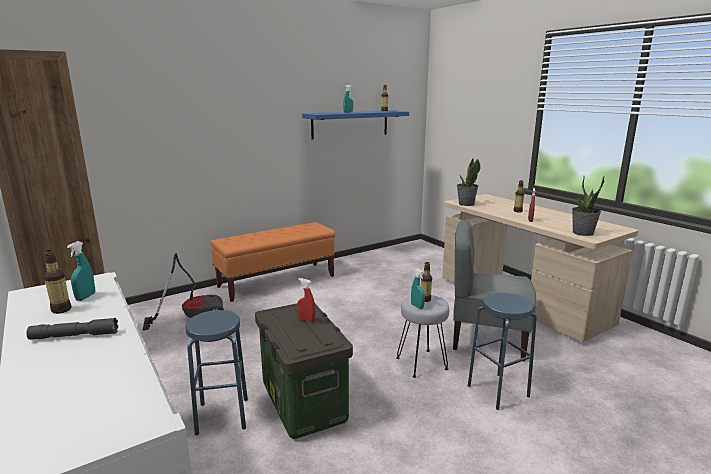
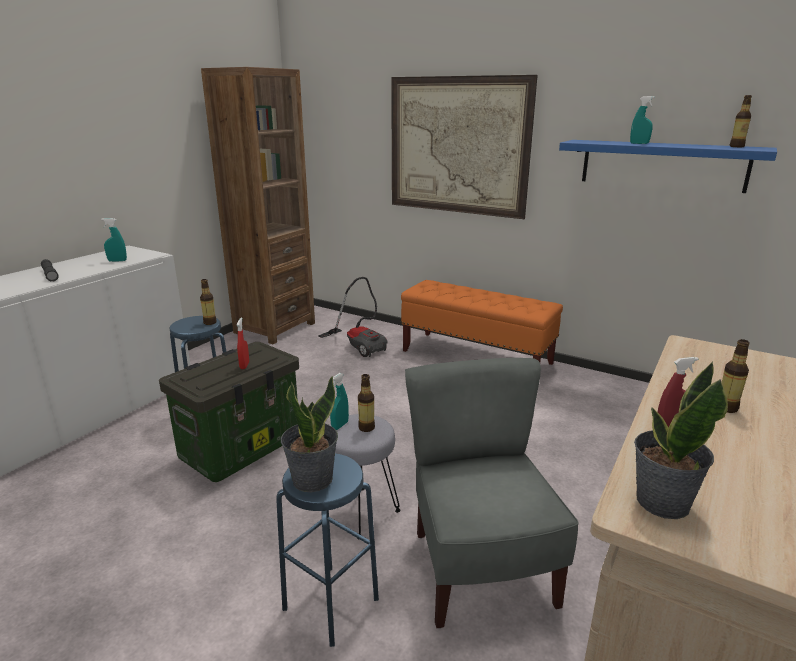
camera: 65 degrees right, 5 degrees up
bottle [44,250,71,314] -> bottle moved to [200,279,217,325]
potted plant [457,159,481,206] -> potted plant moved to [281,376,338,492]
none -> picture [391,75,538,219]

